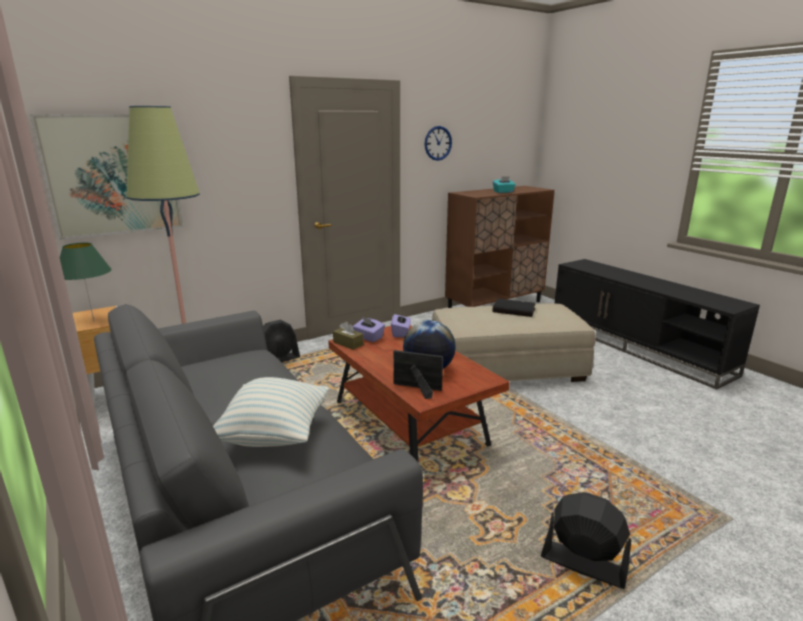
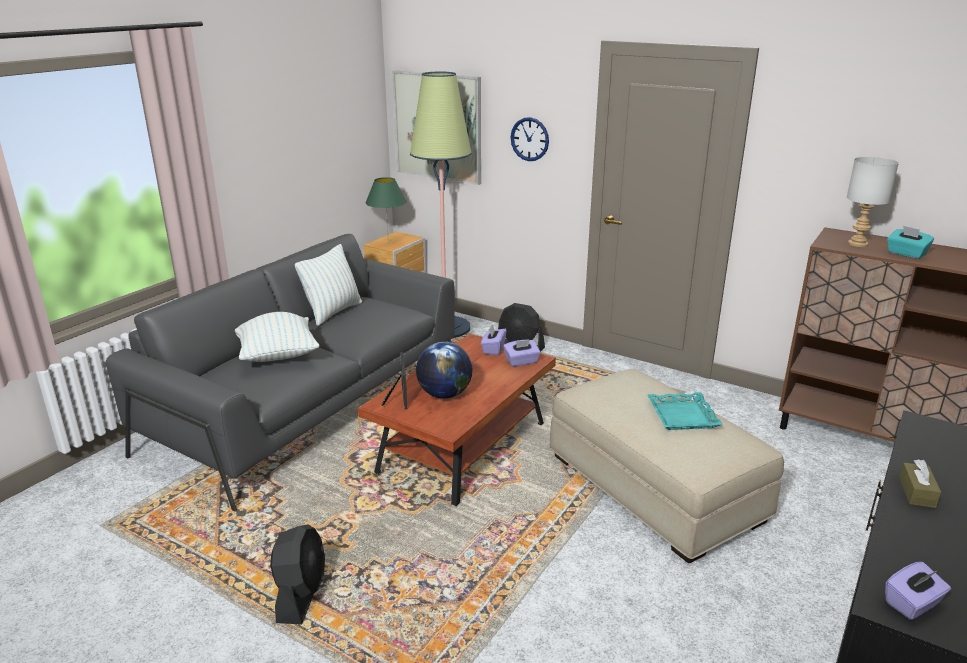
camera: 65 degrees right, 5 degrees up
brown tissue box [333,321,364,350] -> brown tissue box moved to [899,459,941,508]
wall clock [425,126,452,161] -> wall clock moved to [511,117,549,161]
black book [492,299,536,317] -> turquoise tray [647,392,723,430]
none -> pillow [295,244,362,326]
none -> grey table lamp [847,157,899,247]
none -> purple tissue box [885,562,951,620]

